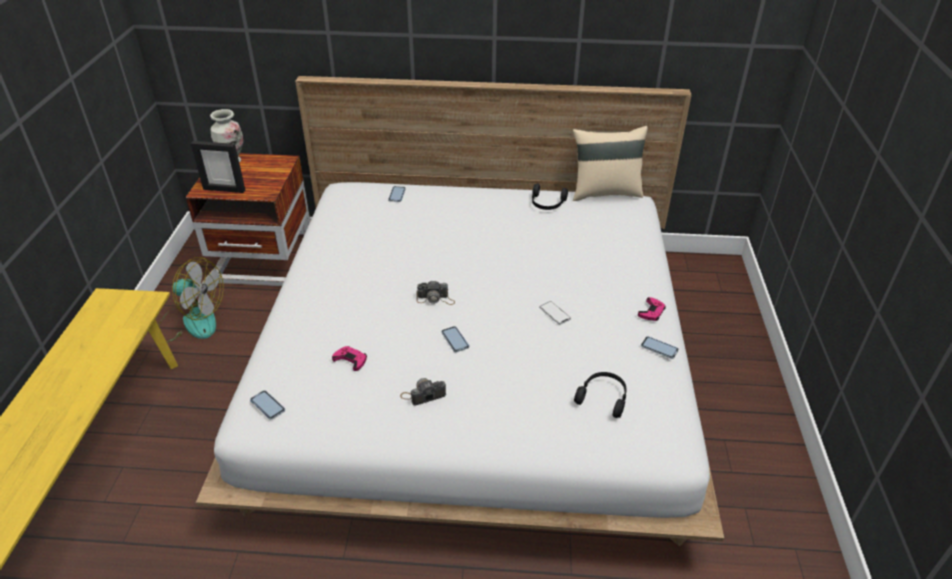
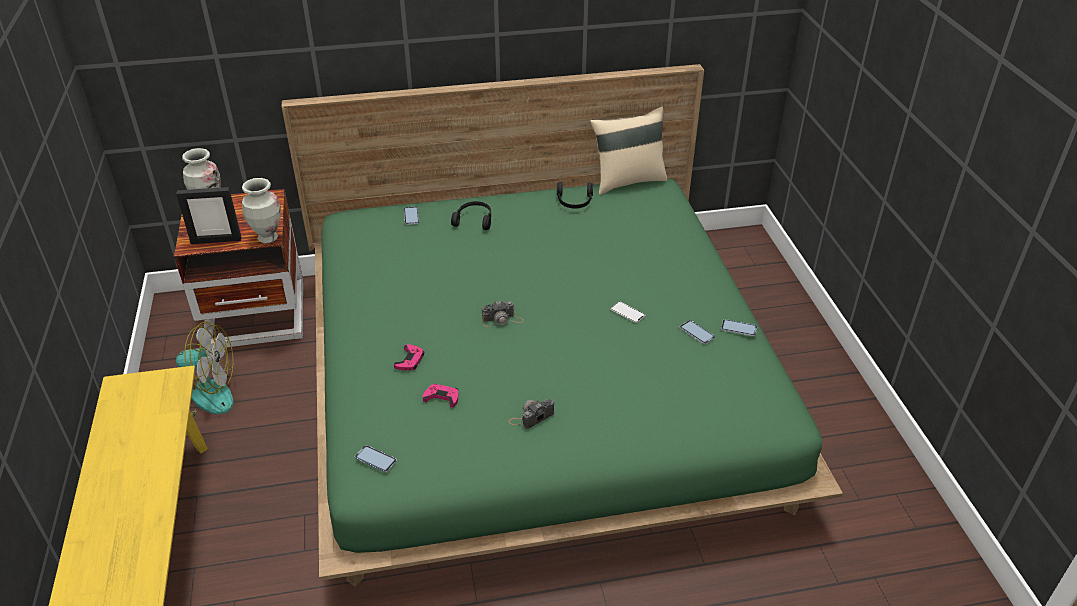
camera: 15 degrees left, 0 degrees up
white bed [196,76,724,546] -> green bed [282,64,843,586]
phone [441,326,469,352] -> phone moved to [680,320,715,344]
black headphones [574,372,627,418] -> black headphones moved to [451,201,491,230]
pink game controller [638,297,666,321] -> pink game controller moved to [394,344,424,370]
none -> vase [242,178,281,243]

